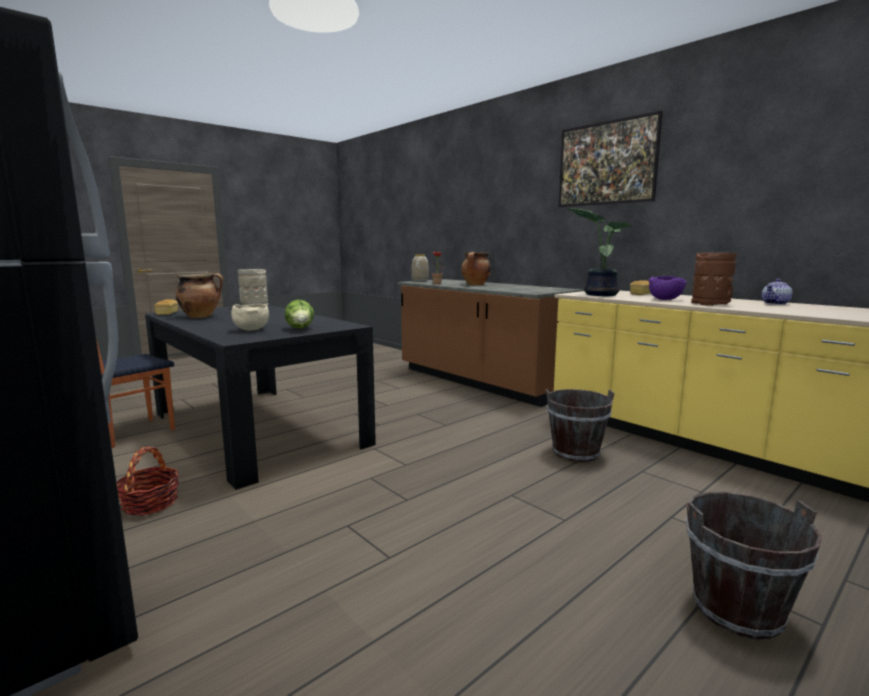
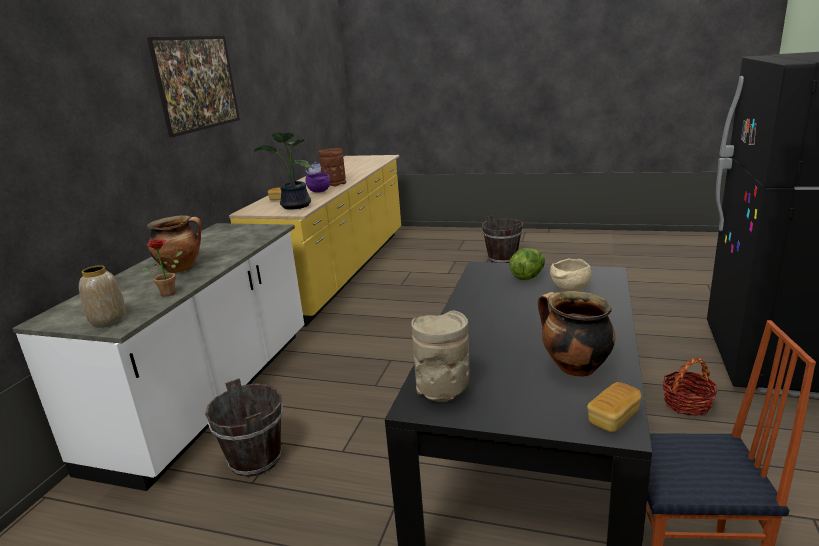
camera: 120 degrees left, 10 degrees up
brown counter [397,279,584,407] -> white counter [12,223,304,491]
brown bucket [546,389,615,462] -> brown bucket moved to [205,378,283,477]

